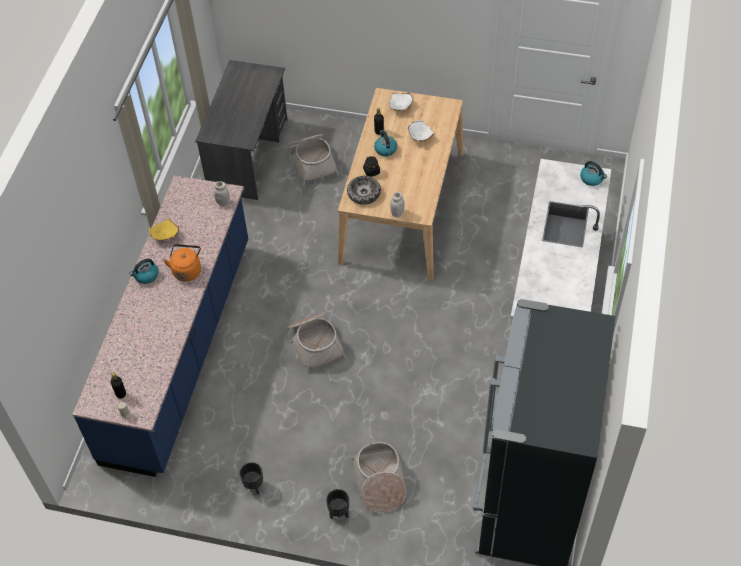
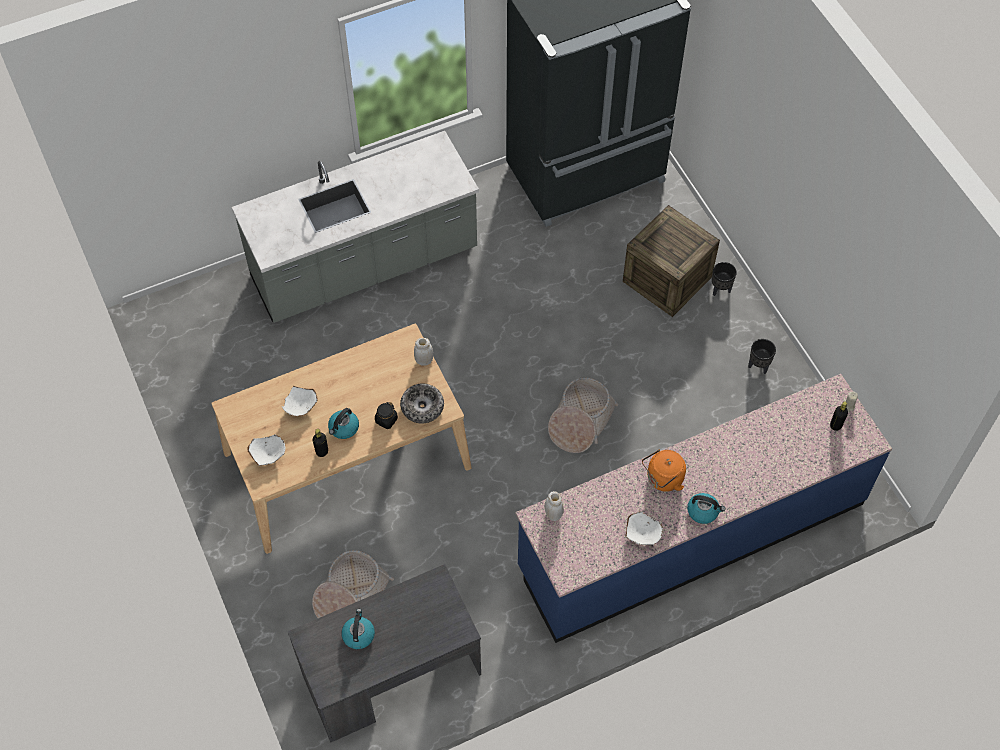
camera: 130 degrees left, 5 degrees up
yellow bowl [149,219,179,241] -> white bowl [625,511,663,545]
basket [352,442,406,513] -> crate [623,205,720,317]
kettle [580,161,607,186] -> kettle moved to [341,609,375,649]

